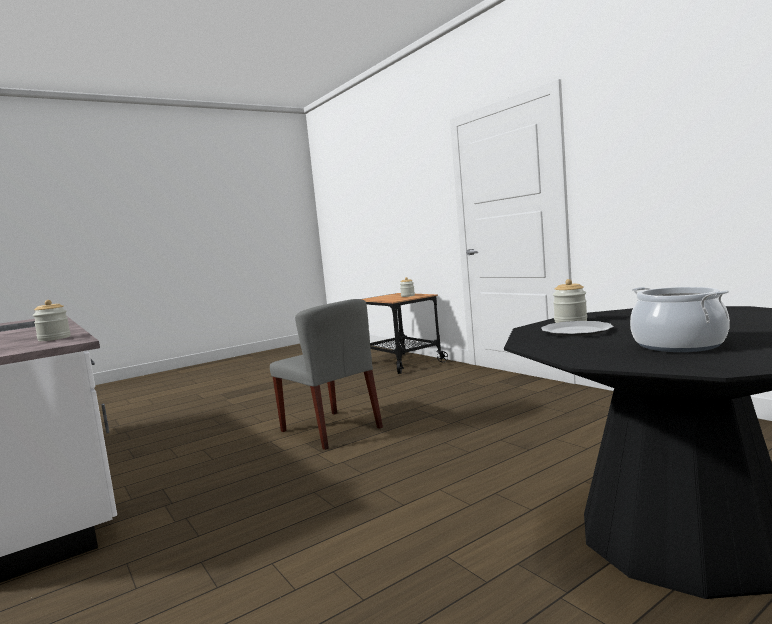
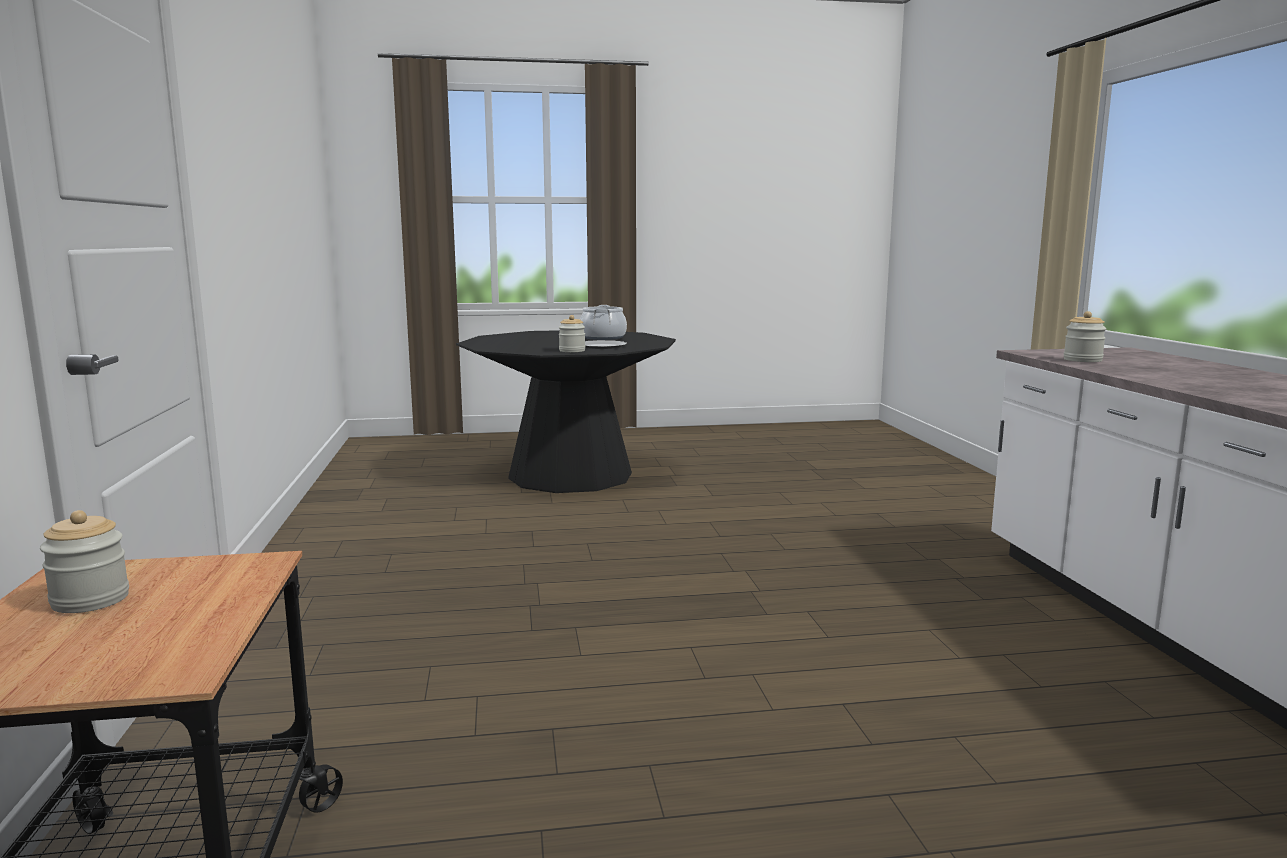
camera: 155 degrees left, 5 degrees up
grey chair [270,299,383,450] -> none

